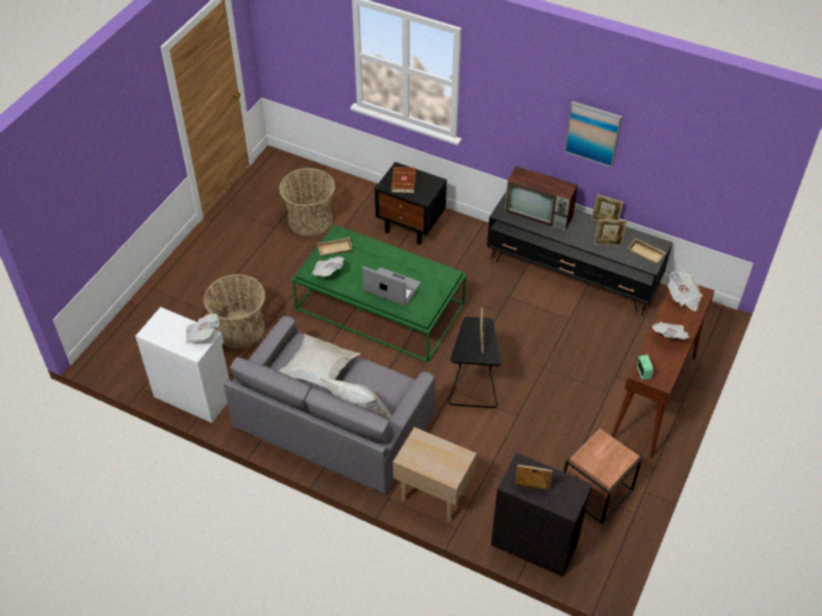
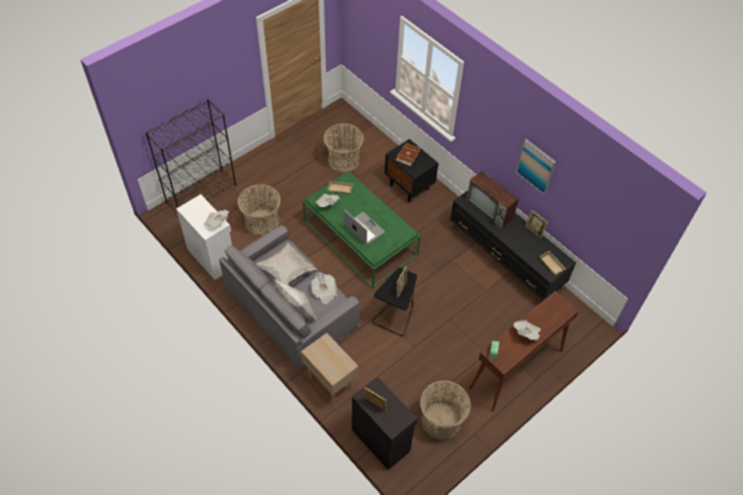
camera: 20 degrees right, 5 degrees up
brown side table [564,428,642,524] -> basket [420,380,471,440]
picture frame [594,219,627,246] -> none
newspaper [668,272,702,311] -> newspaper moved to [311,273,337,304]
none -> black bookcase [145,99,236,213]

